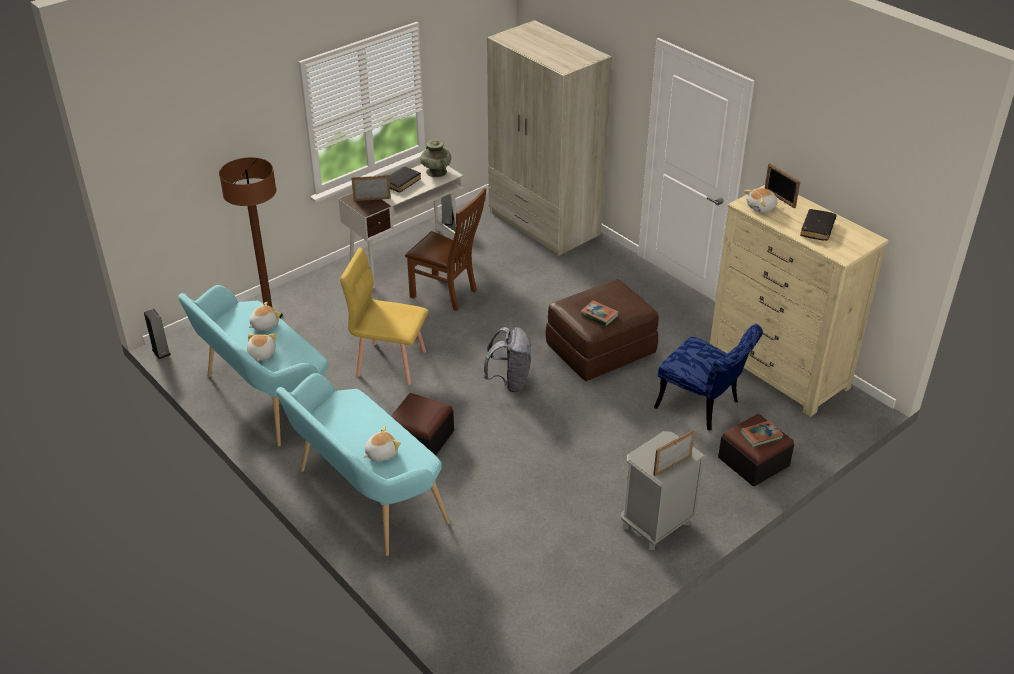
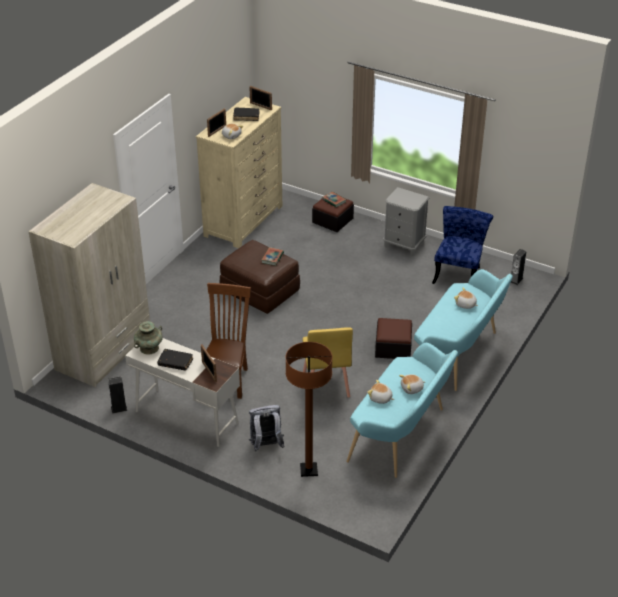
camera: 110 degrees left, 0 degrees up
speaker [144,309,171,360] -> speaker moved to [511,249,526,285]
grey backpack [484,327,531,393] -> grey backpack moved to [249,405,284,452]
picture frame [653,430,695,476] -> picture frame moved to [249,86,272,111]
blue chair [654,324,763,430] -> blue chair moved to [432,206,493,284]

